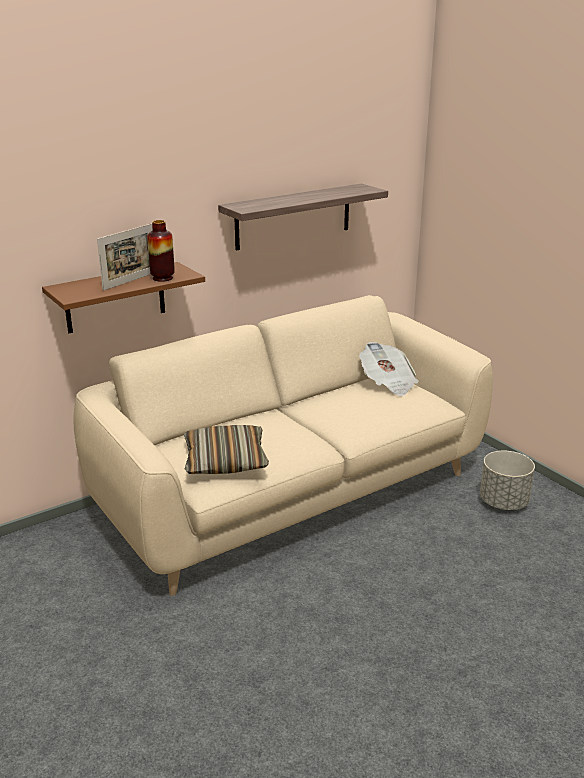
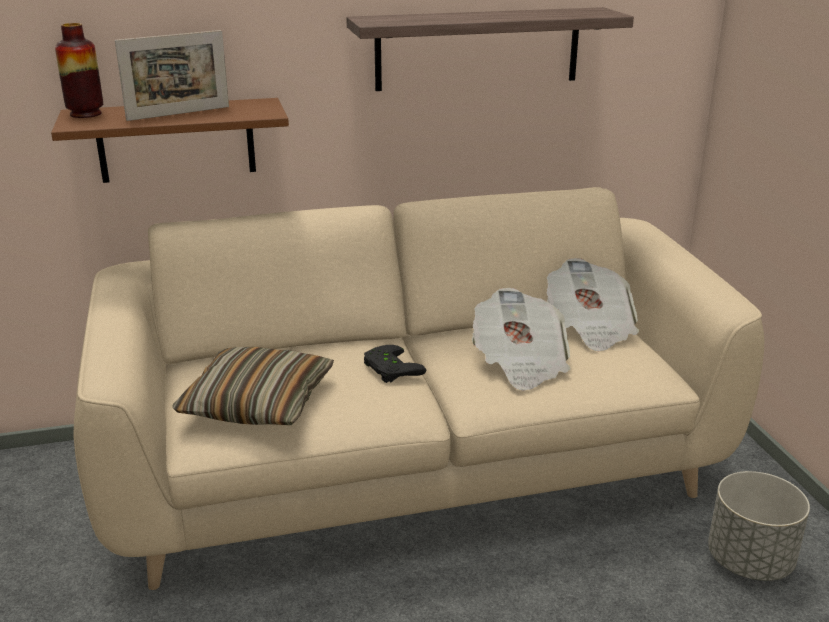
camera: 20 degrees right, 0 degrees up
vase [147,220,175,282] -> vase moved to [55,23,103,118]
none -> black game controller [364,345,426,383]
none -> newspaper [472,288,570,391]

